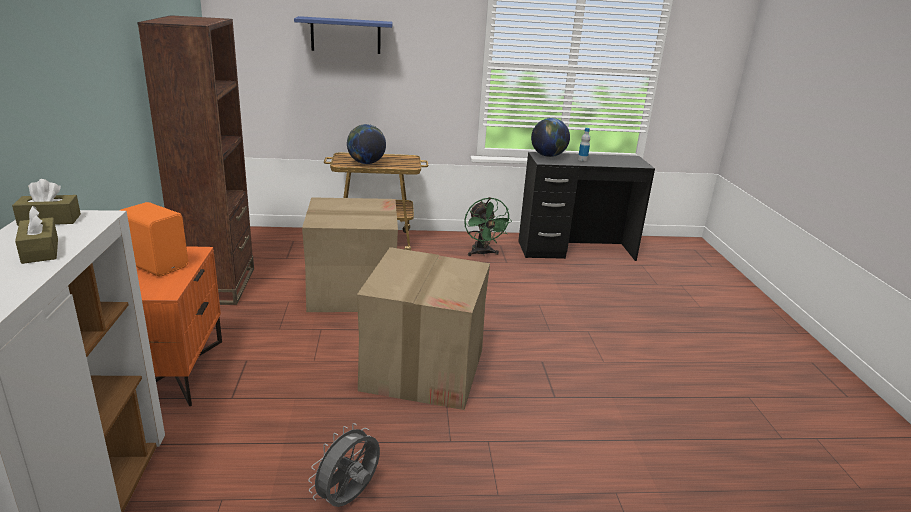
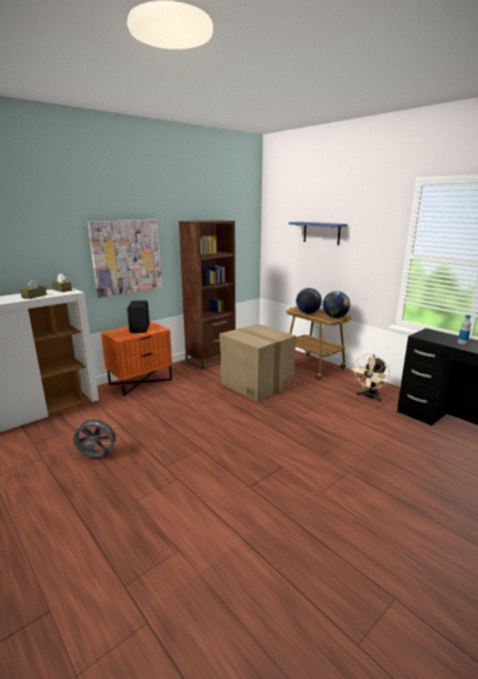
camera: 55 degrees right, 5 degrees down
orange speaker [120,202,188,277] -> black speaker [127,300,150,333]
cardboard box [357,247,490,410] -> none
green fan [464,197,512,256] -> beige fan [351,354,390,402]
globe [531,118,570,157] -> globe moved to [323,291,350,318]
none -> picture [88,219,162,298]

